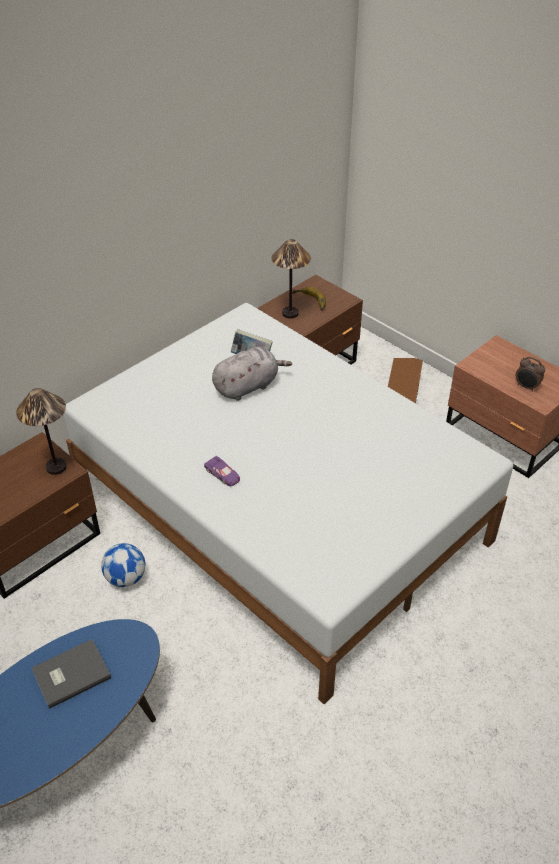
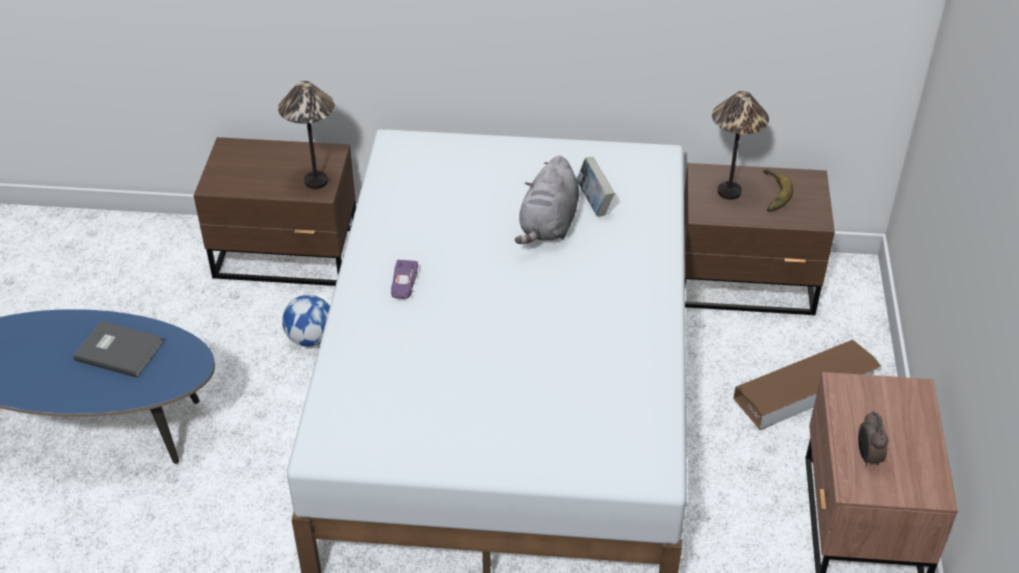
camera: 50 degrees right, 0 degrees up
grey plush toy [212,347,292,401] -> grey plush toy turned 90 degrees clockwise [515,156,579,244]

